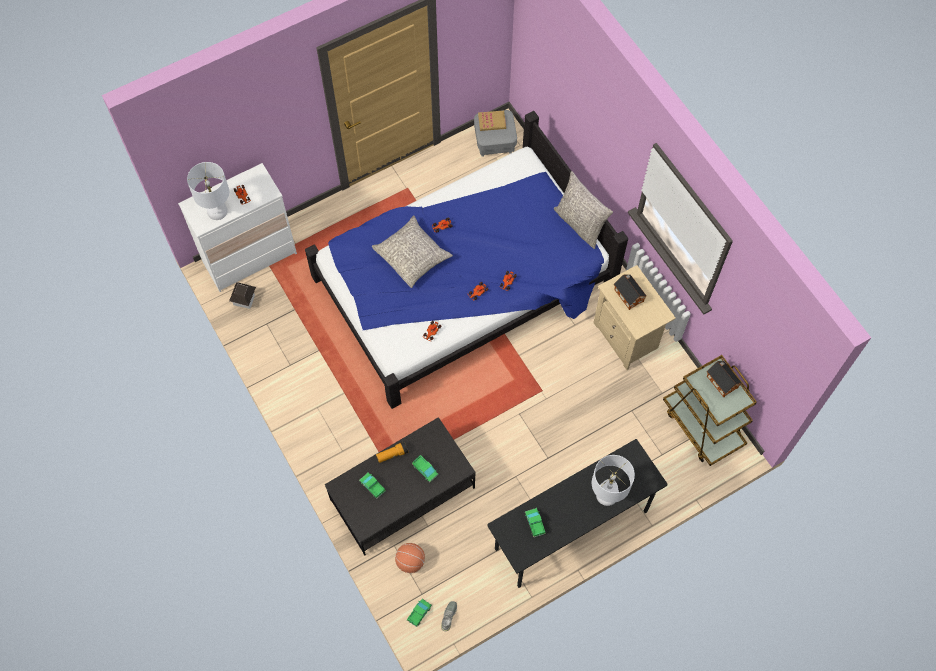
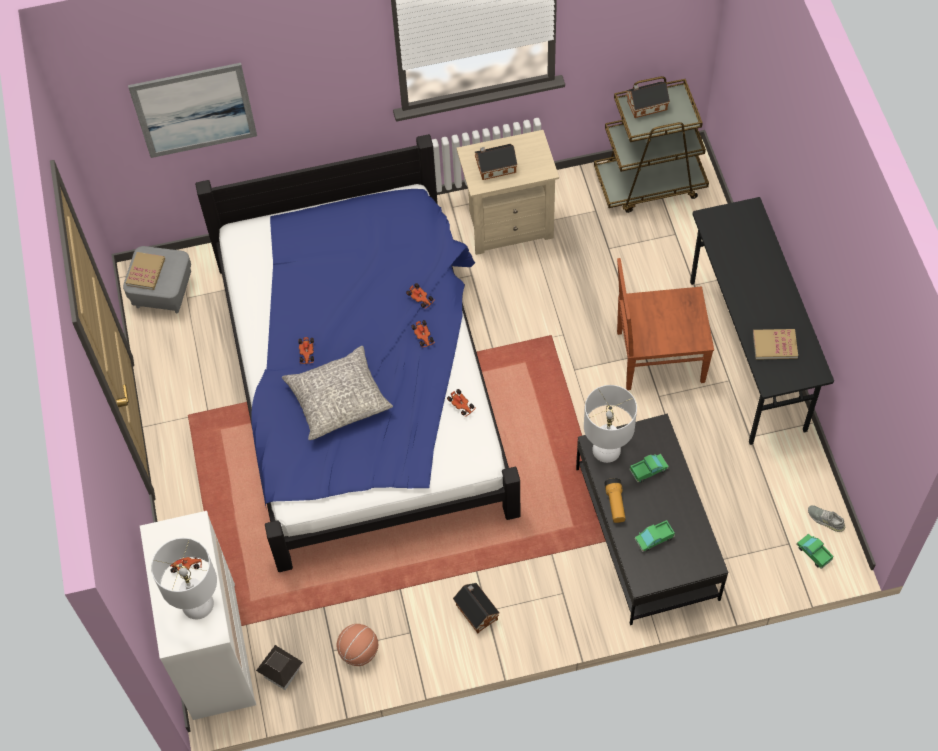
camera: 70 degrees left, 5 degrees down
basketball [395,543,425,573] -> basketball moved to [337,624,378,666]
toy truck [525,508,546,537] -> book [753,329,798,360]
grey pillow [554,171,613,249] -> none
white table lamp [592,455,635,506] -> white table lamp moved to [584,385,637,463]
none -> picture [128,63,257,158]
none -> toy house [453,583,499,633]
none -> brown chair [617,258,714,390]

